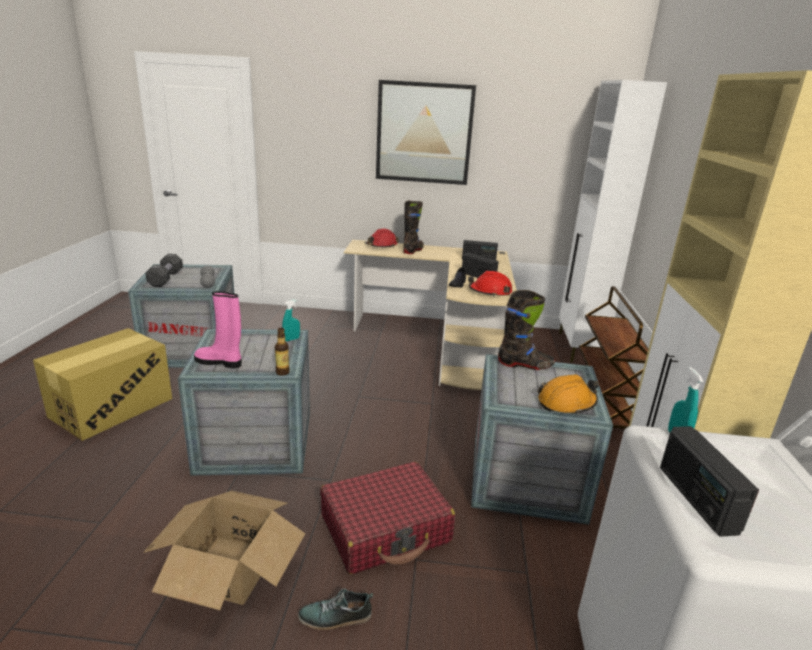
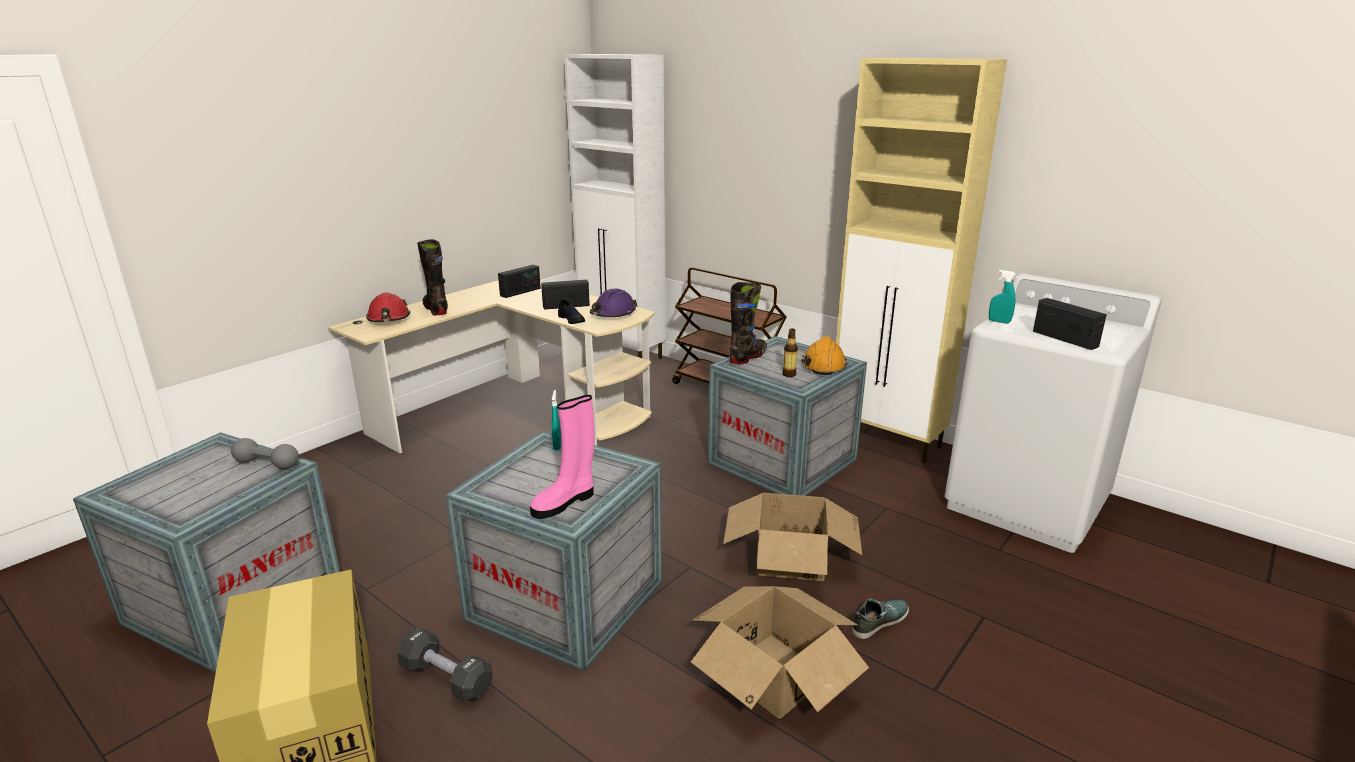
camera: 55 degrees left, 0 degrees up
black dumbbell [145,254,183,287] -> black dumbbell moved to [397,628,492,702]
bottle [275,328,290,376] -> bottle moved to [783,328,798,377]
shoe [298,588,373,630] -> shoe turned 150 degrees counterclockwise [852,599,909,639]
red suitcase [320,462,455,574] -> cardboard box [723,493,862,581]
picture [376,80,476,185] -> none
red hard hat [468,271,512,297] -> purple hard hat [590,288,637,317]
radio [660,426,759,537] -> radio turned 150 degrees counterclockwise [1033,298,1107,350]

